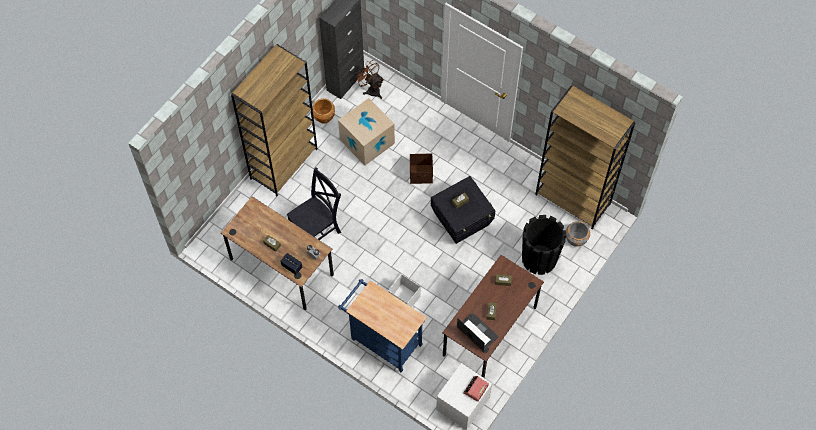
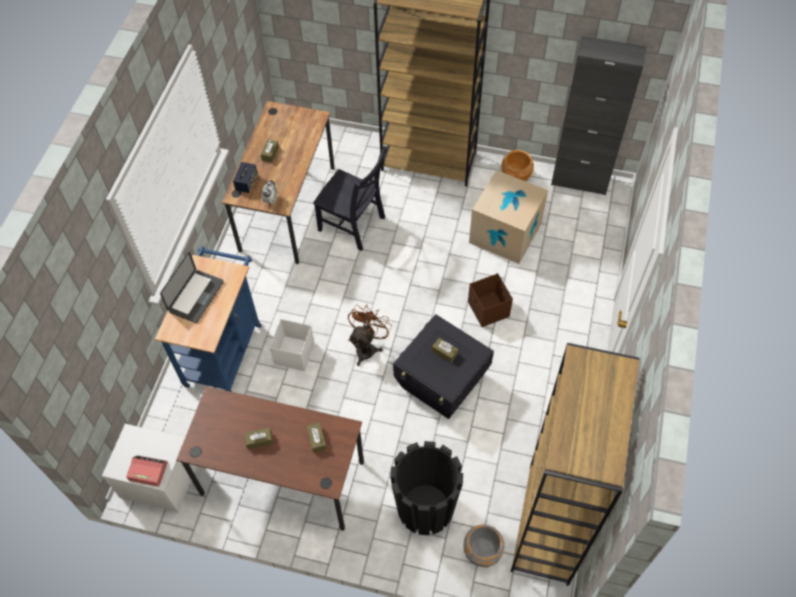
camera: 70 degrees right, 5 degrees down
brown fan [354,60,384,99] -> brown fan moved to [348,304,392,366]
laptop [457,313,498,351] -> laptop moved to [160,251,224,323]

